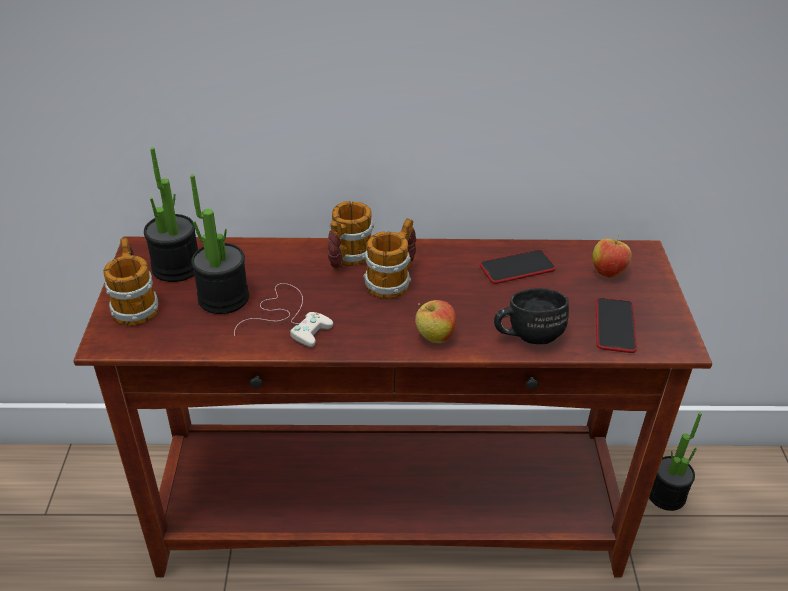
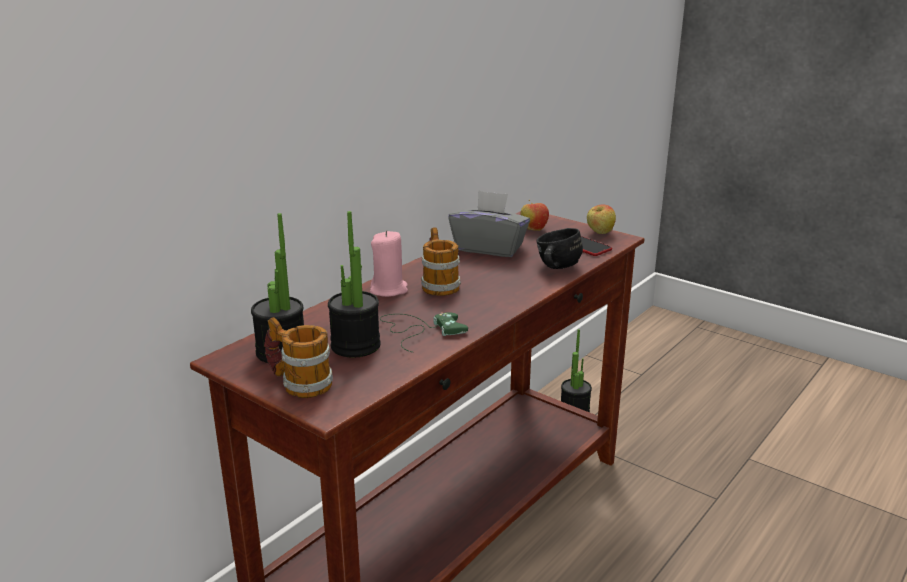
camera: 50 degrees left, 15 degrees down
white game controller [234,283,333,347] -> green game controller [380,312,468,353]
mug [328,201,374,270] -> pink candle [370,230,408,297]
apple [415,300,456,343] -> apple moved to [587,205,616,234]
phone [480,249,556,284] -> grey tissue box [448,190,530,257]

